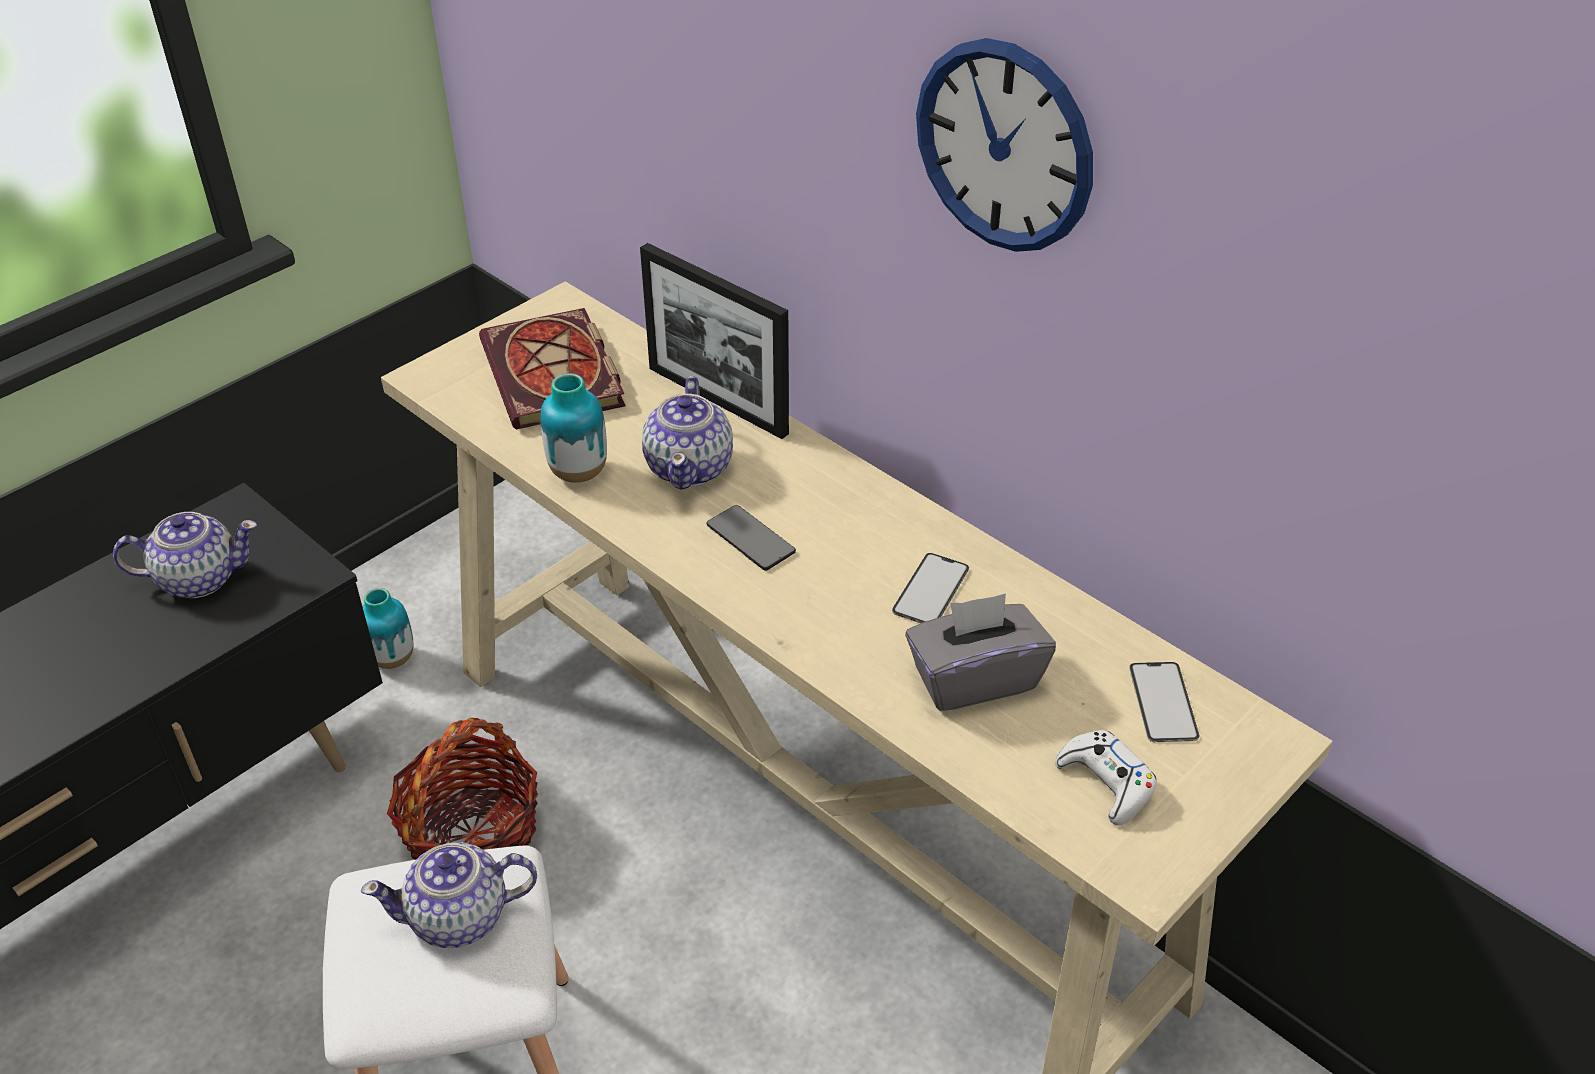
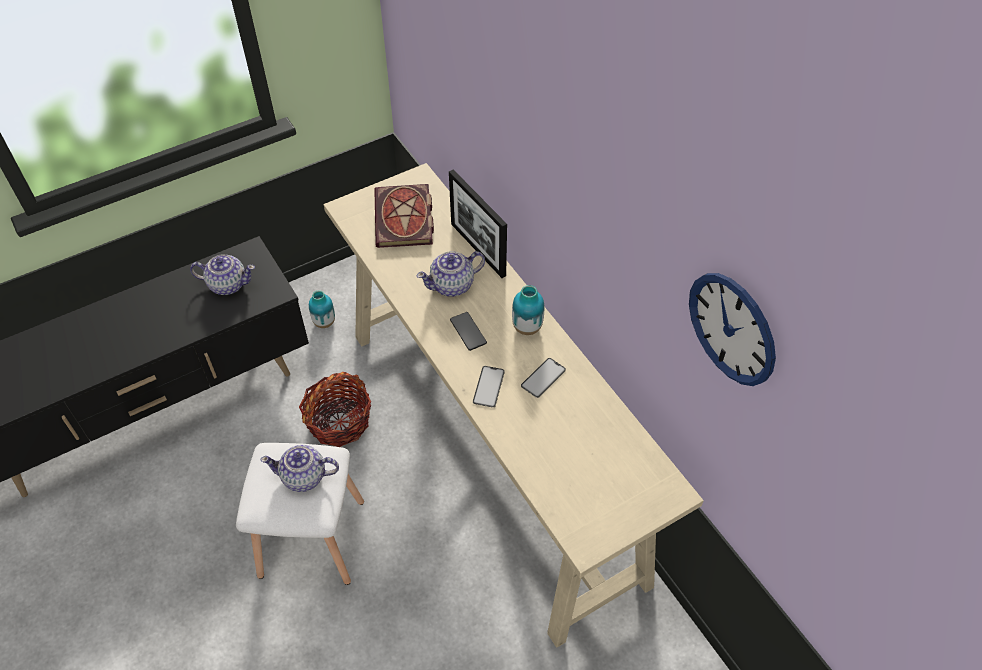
camera: 15 degrees right, 10 degrees up
vase [540,373,607,483] -> vase moved to [512,285,544,335]
teapot [642,376,733,490] -> teapot turned 45 degrees clockwise [417,251,485,297]
grey tissue box [905,593,1056,711] -> none
wall clock [916,38,1093,252] -> wall clock moved to [689,273,776,386]
white game controller [1055,730,1157,826] -> none
phone [1129,662,1199,742] -> phone moved to [473,366,505,408]

